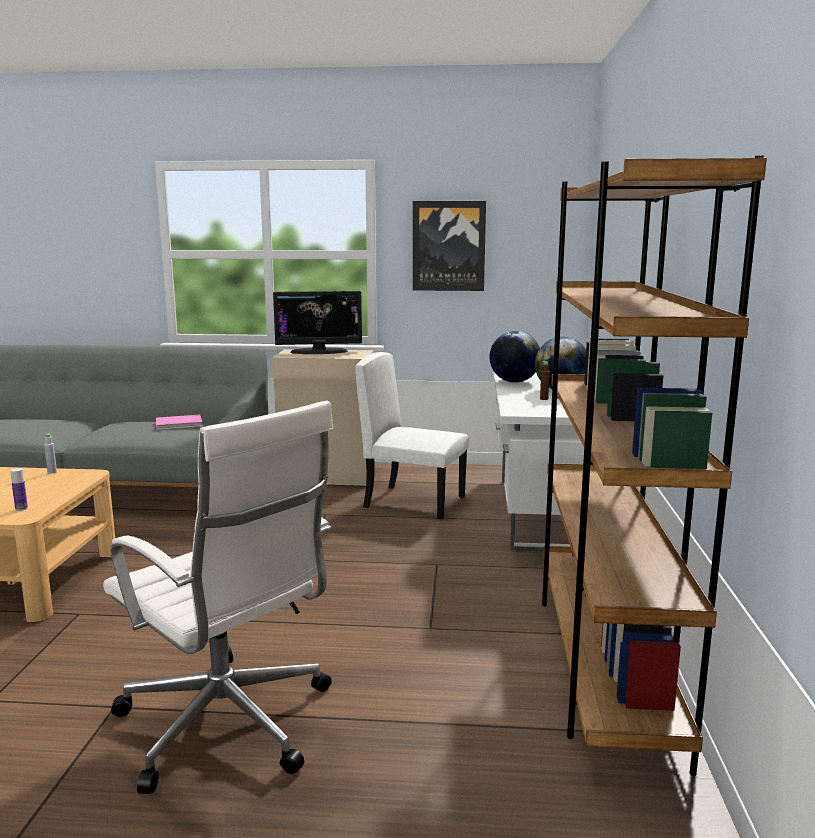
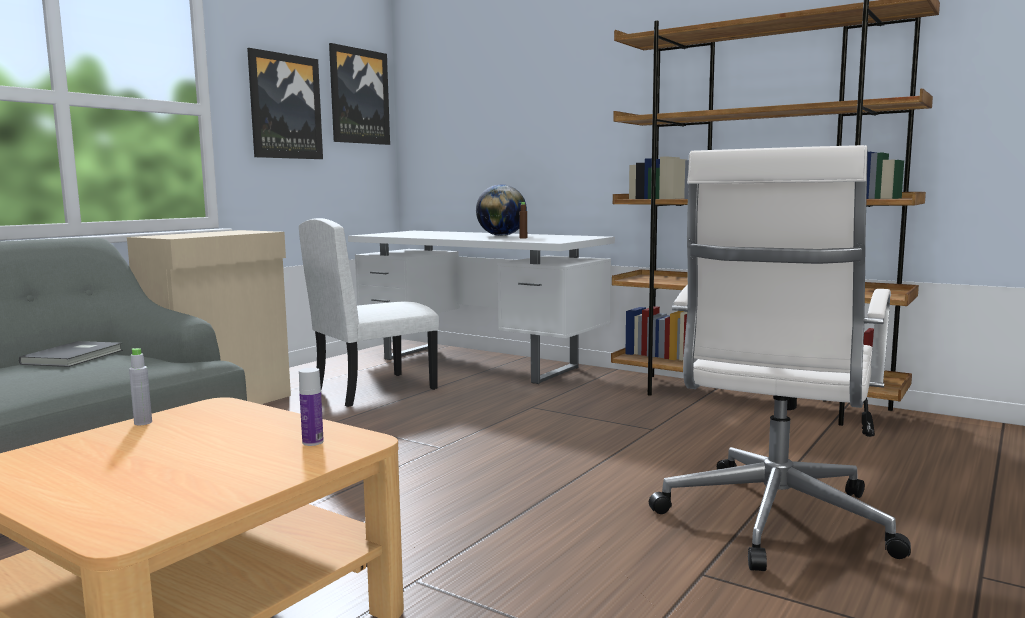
camera: 60 degrees left, 5 degrees down
white office chair [103,401,334,794] -> white office chair turned 135 degrees clockwise [649,145,911,571]
pink book [156,414,202,430] -> grey book [19,341,123,367]
monitor [273,291,362,354] -> none
globe [489,331,540,383] -> none
none -> picture [329,43,390,145]

